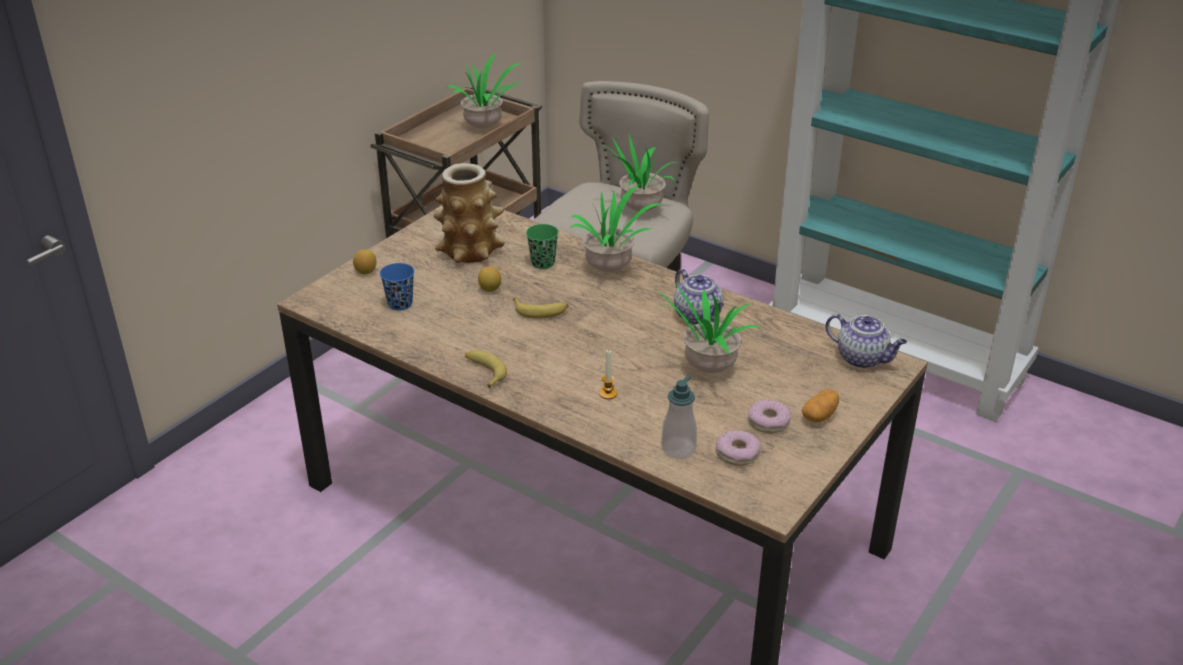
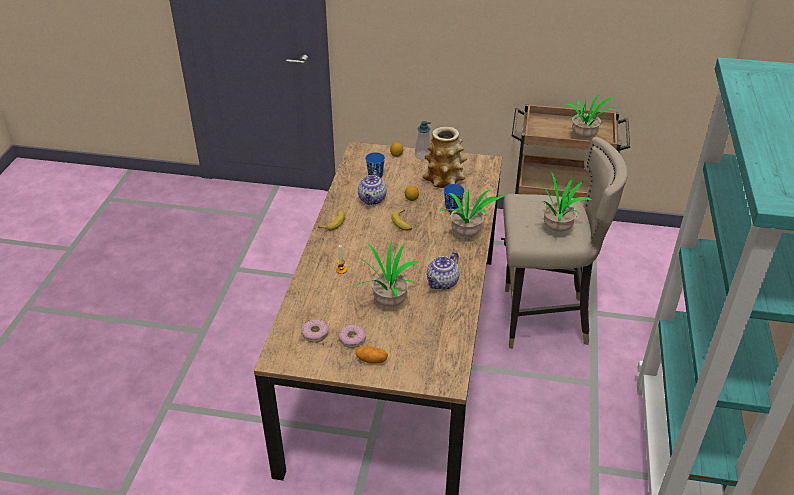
camera: 65 degrees right, 5 degrees up
green cup [526,224,559,269] -> blue cup [444,184,465,213]
soap dispenser [661,375,697,458] -> soap dispenser moved to [415,121,431,160]
teapot [826,314,907,368] -> teapot moved to [358,170,387,205]

